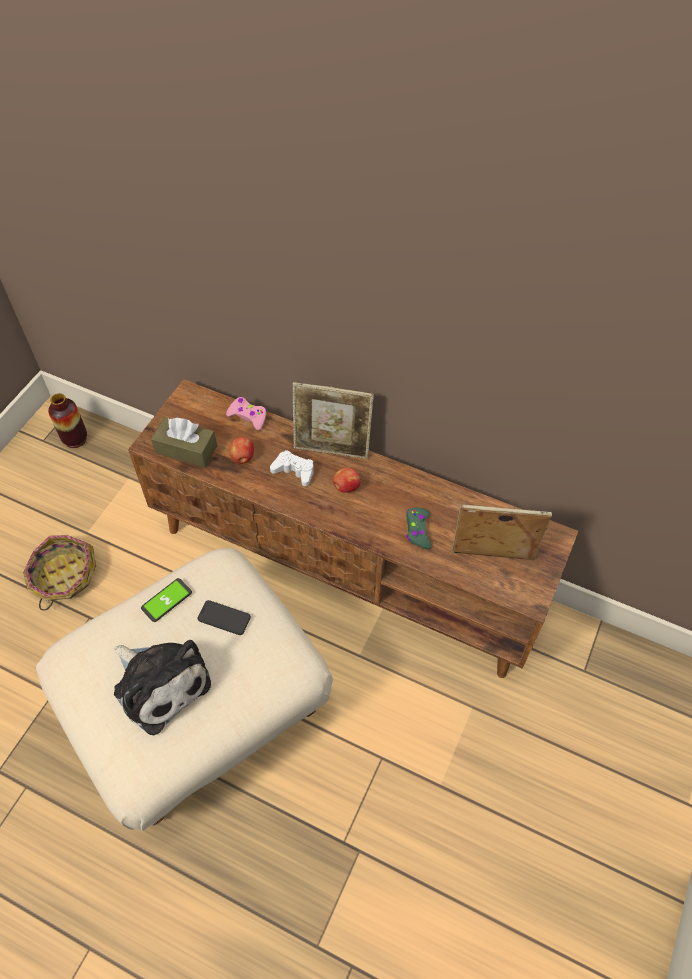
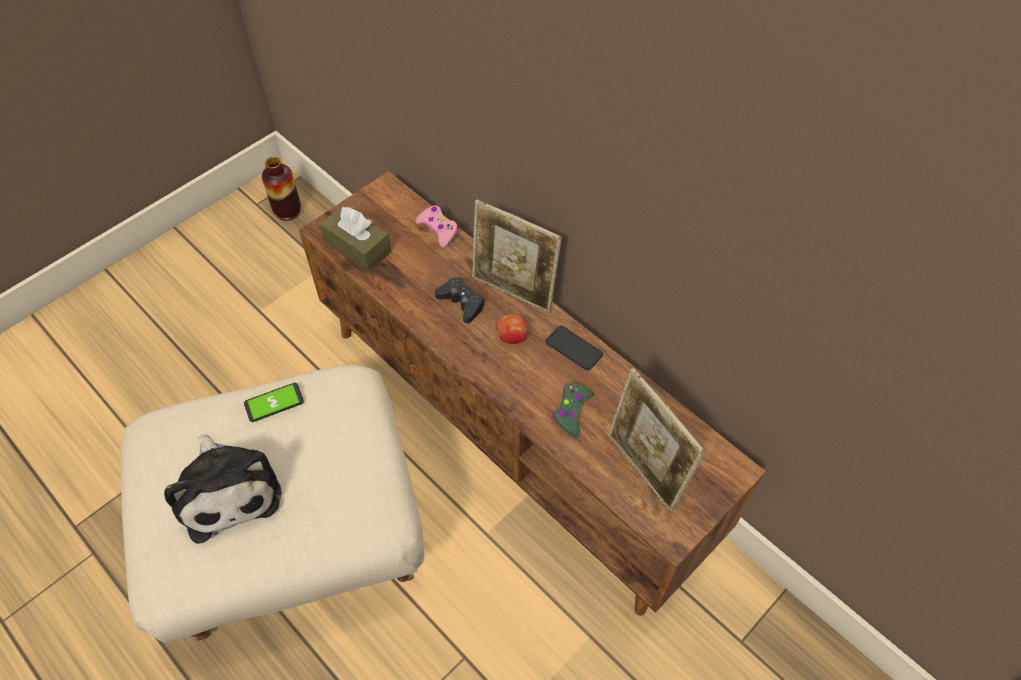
camera: 20 degrees right, 0 degrees up
basket [23,535,96,611] -> none
phone [197,600,251,635] -> phone moved to [546,326,603,371]
apple [230,437,254,464] -> none
white game controller [270,450,314,486] -> black game controller [435,277,485,323]
picture frame [452,505,552,560] -> picture frame turned 150 degrees counterclockwise [608,368,706,512]

